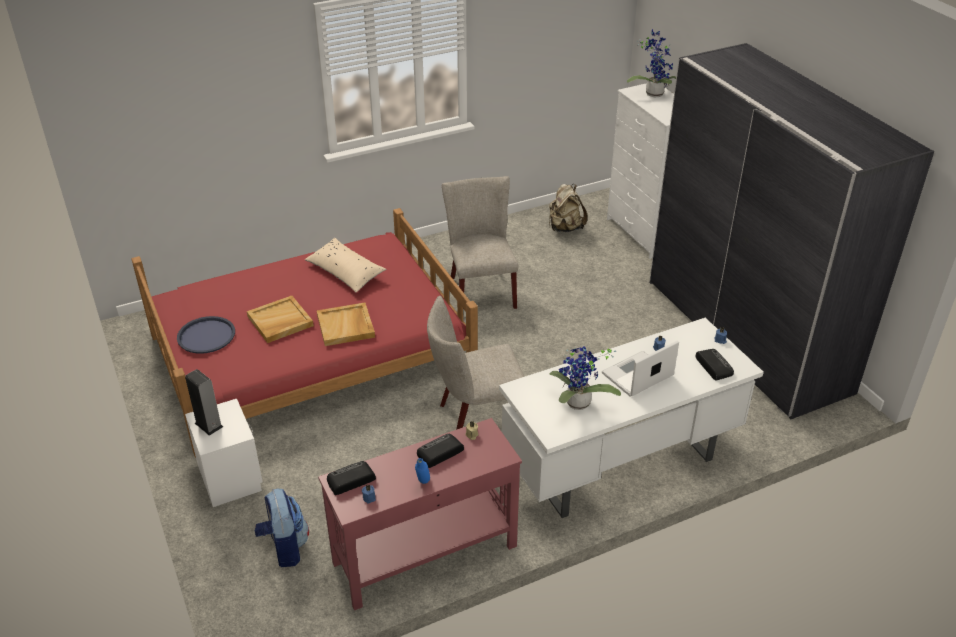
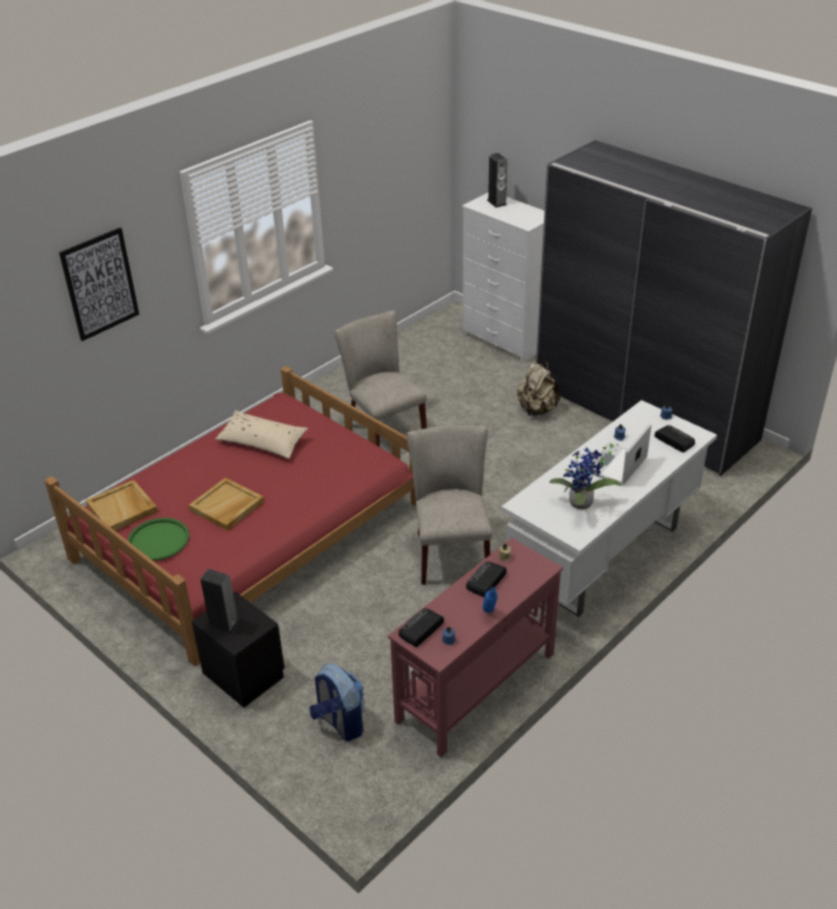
camera: 20 degrees left, 0 degrees up
blue tray [177,316,235,354] -> green tray [127,518,189,561]
white nightstand [185,399,263,507] -> black nightstand [192,592,284,708]
beige tray [317,302,375,346] -> beige tray moved to [86,480,158,531]
beige chair [427,296,524,430] -> beige chair turned 120 degrees clockwise [407,425,492,585]
beige backpack [549,184,588,232] -> beige backpack moved to [517,362,560,416]
potted plant [627,29,676,97] -> speaker [487,153,507,208]
none -> picture [59,228,139,341]

